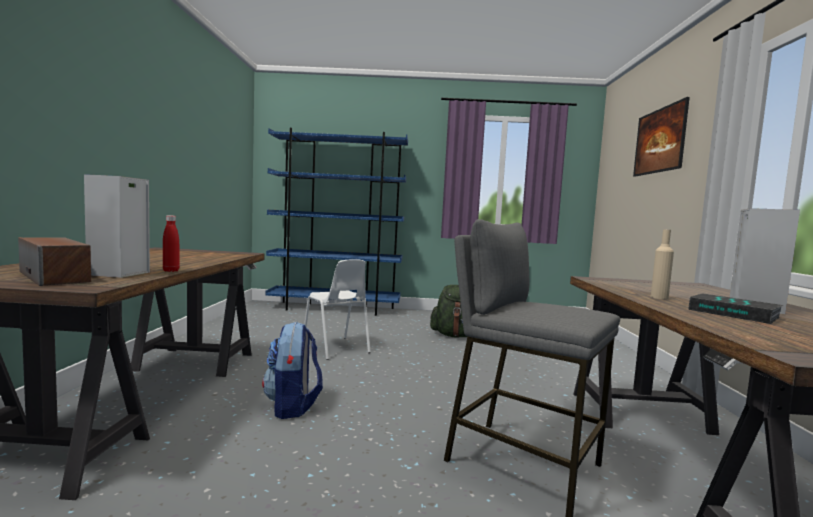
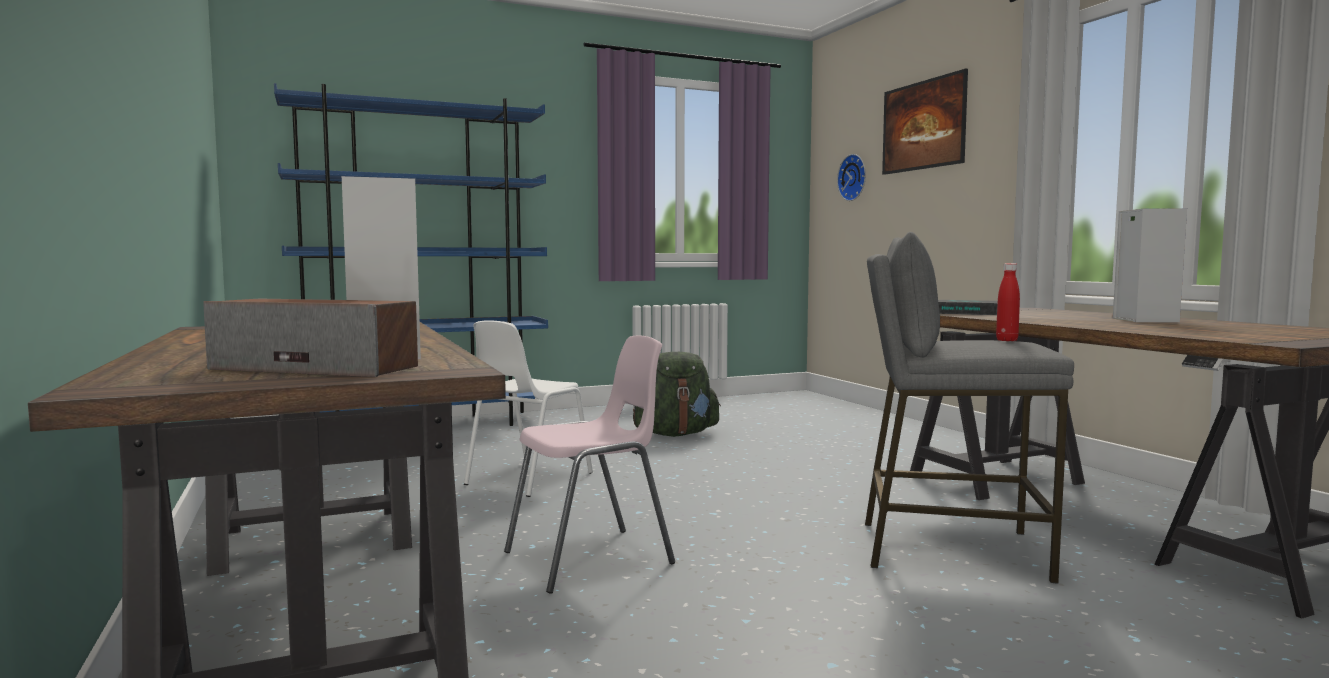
camera: 25 degrees left, 0 degrees up
red bottle [163,215,180,272] -> red bottle moved to [996,263,1020,341]
backpack [262,322,323,419] -> pink chair [504,335,675,594]
white chair [304,259,371,360] -> white chair turned 90 degrees clockwise [464,320,593,497]
beige bottle [651,229,674,299] -> none
book [689,293,783,324] -> book moved to [938,300,998,315]
none -> wall clock [837,154,866,201]

